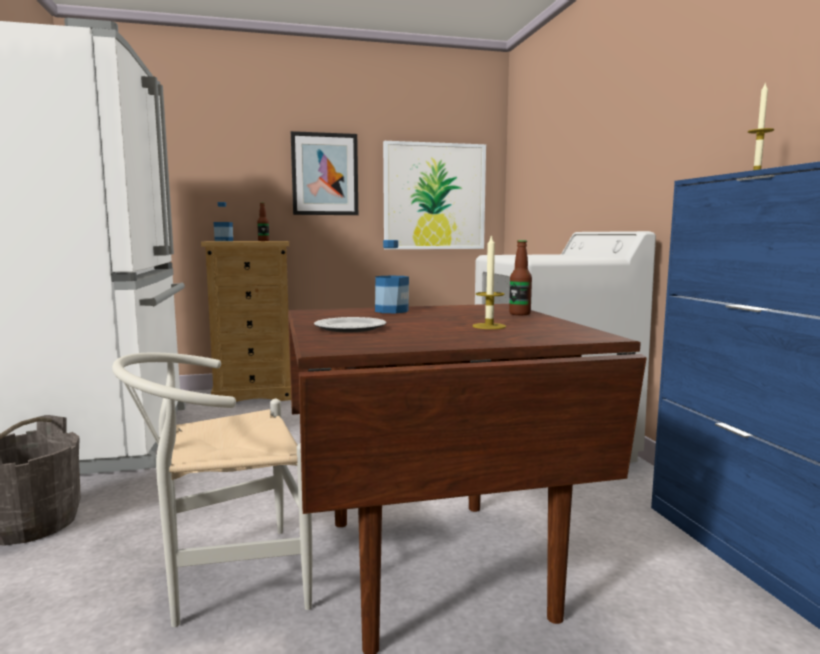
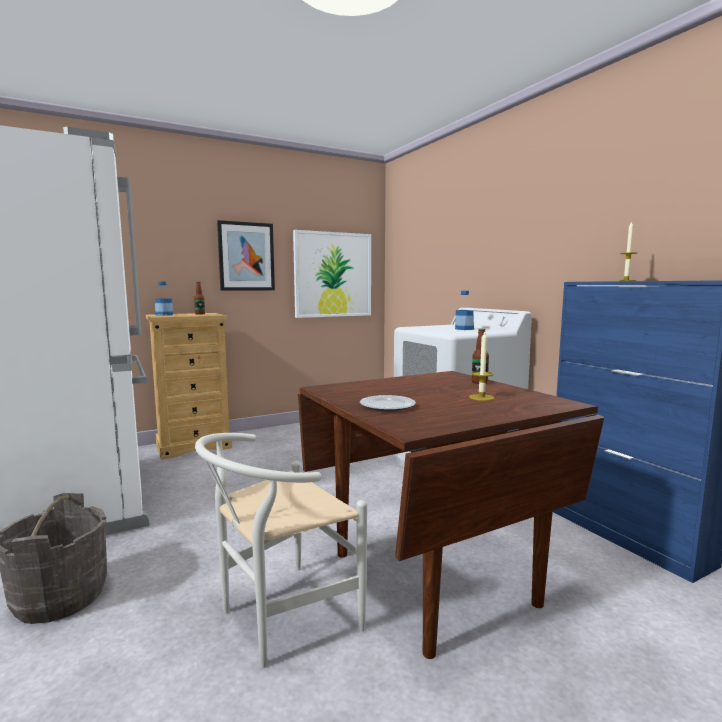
camera: 15 degrees left, 0 degrees up
bottle [375,240,409,313] -> bottle moved to [455,291,474,330]

